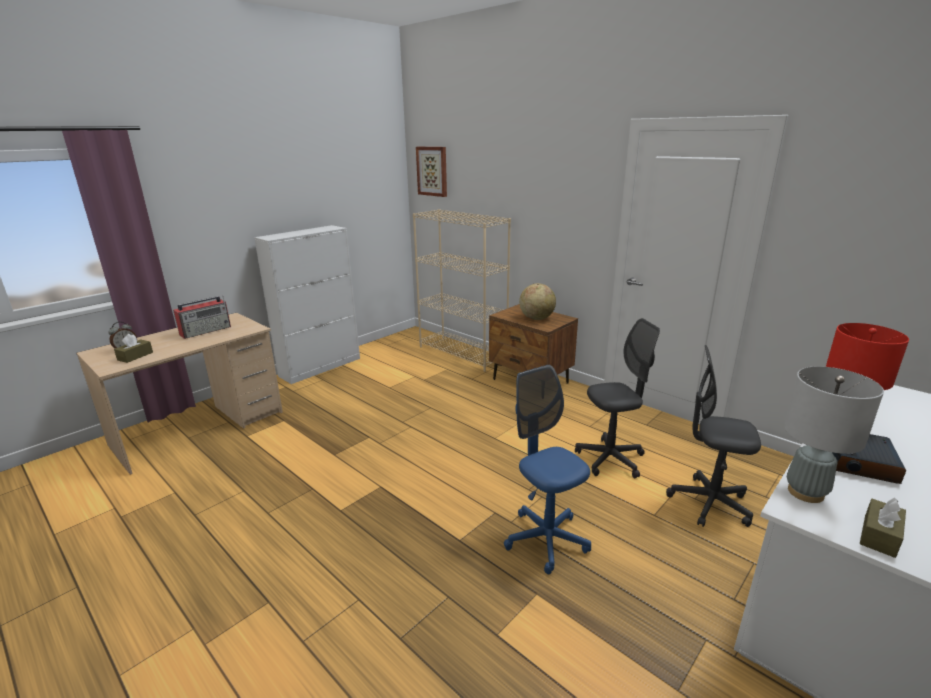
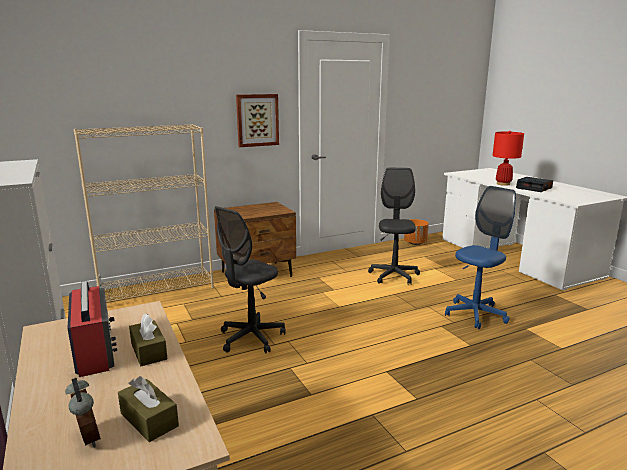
camera: 70 degrees left, 5 degrees down
picture [416,147,447,197] -> picture moved to [236,94,279,147]
blue office chair [504,365,591,574] -> blue office chair turned 150 degrees clockwise [445,186,516,329]
globe [519,283,556,320] -> none
grey office chair [666,345,761,527] -> grey office chair moved to [215,206,286,353]
grey table lamp [784,366,884,503] -> none
brown tissue box [860,498,906,558] -> brown tissue box moved to [129,314,168,366]
none -> orange planter [404,219,429,245]

